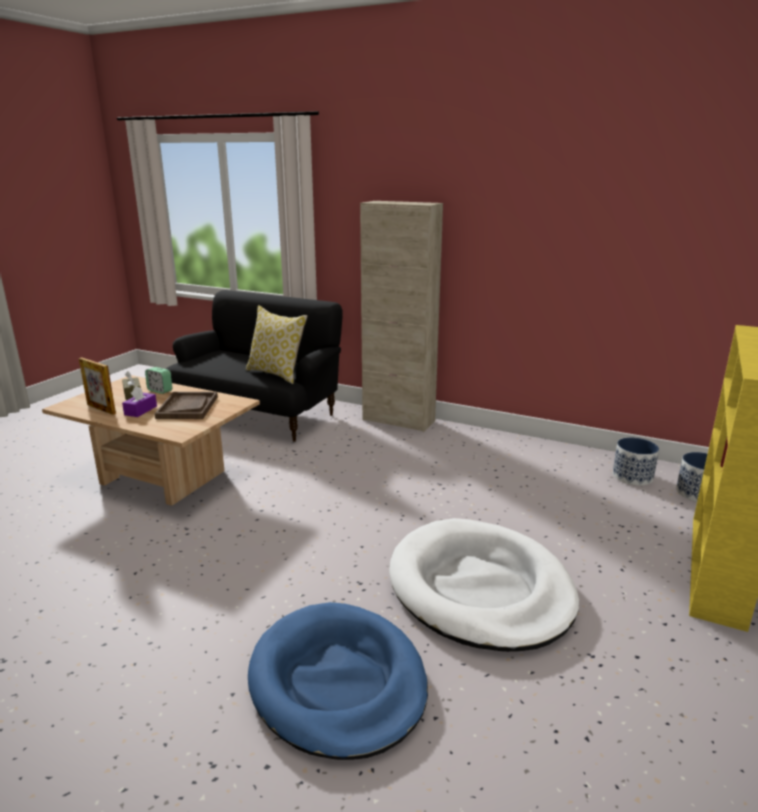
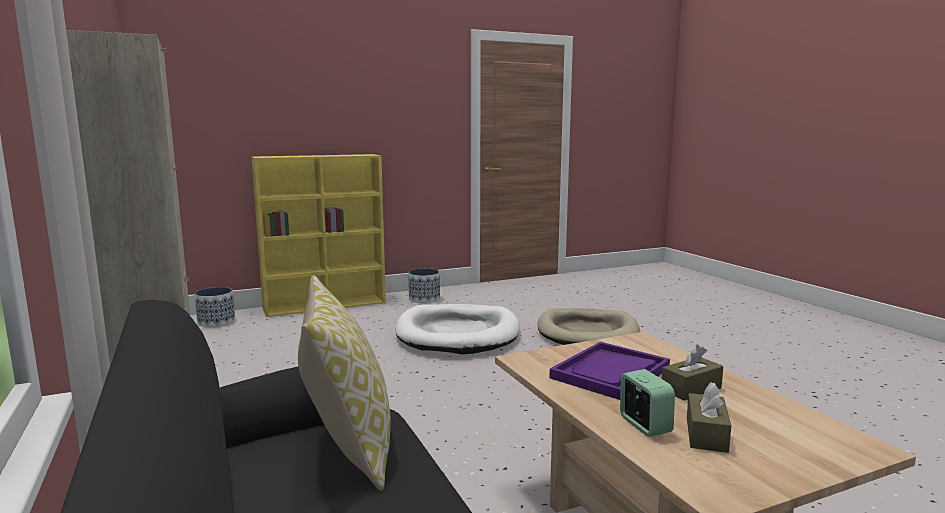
camera: 140 degrees left, 10 degrees down
picture frame [79,358,116,415] -> none
purple tissue box [122,386,157,417] -> brown tissue box [662,345,723,401]
brown tray [154,392,218,419] -> purple tray [549,342,670,400]
blue dog bed [248,602,428,760] -> beige dog bed [537,308,640,345]
planter [613,438,659,486] -> planter moved to [408,268,440,303]

